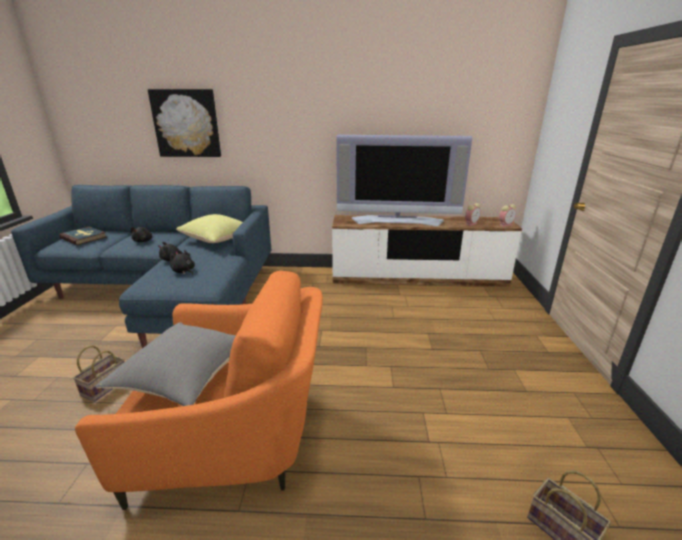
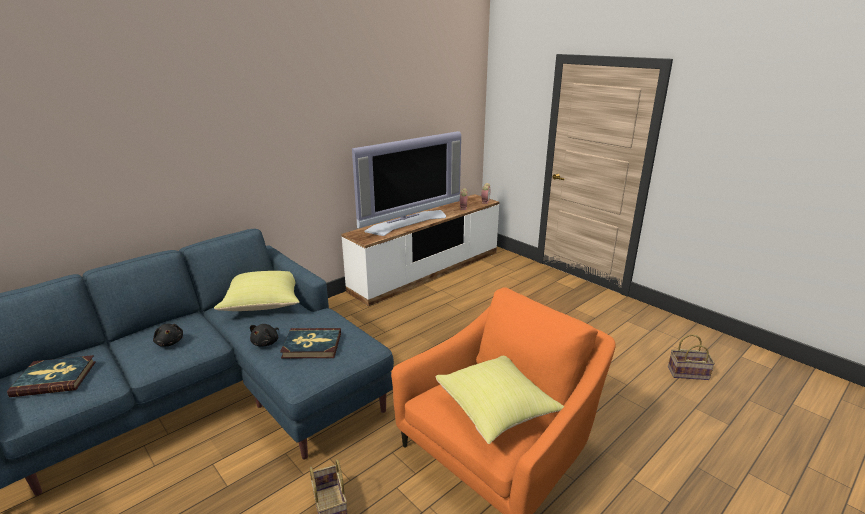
camera: 45 degrees left, 0 degrees up
grey pillow [96,322,236,406] -> yellow pillow [436,356,564,444]
picture [148,89,221,157] -> none
black plush toy [170,250,195,275] -> book [280,328,341,359]

